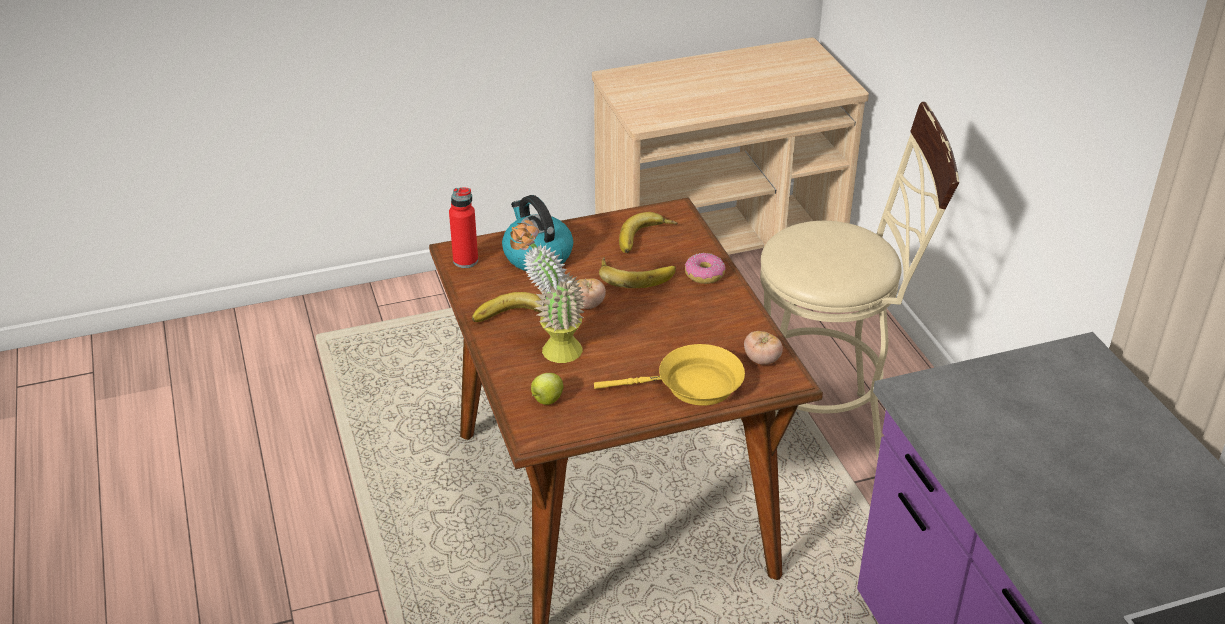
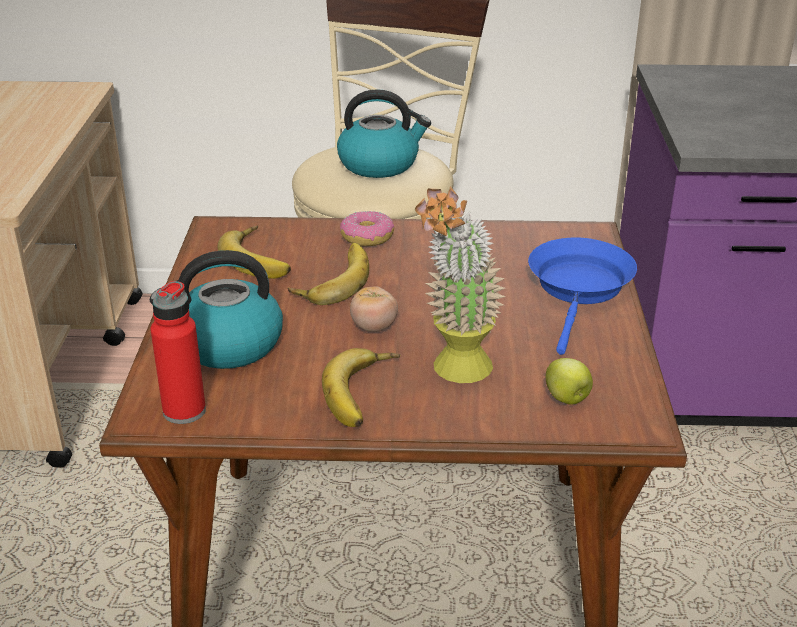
camera: 70 degrees left, 5 degrees down
yellow frying pan [594,344,745,406] -> blue frying pan [528,237,637,355]
tomato [744,331,783,365] -> none
none -> kettle [337,89,431,178]

